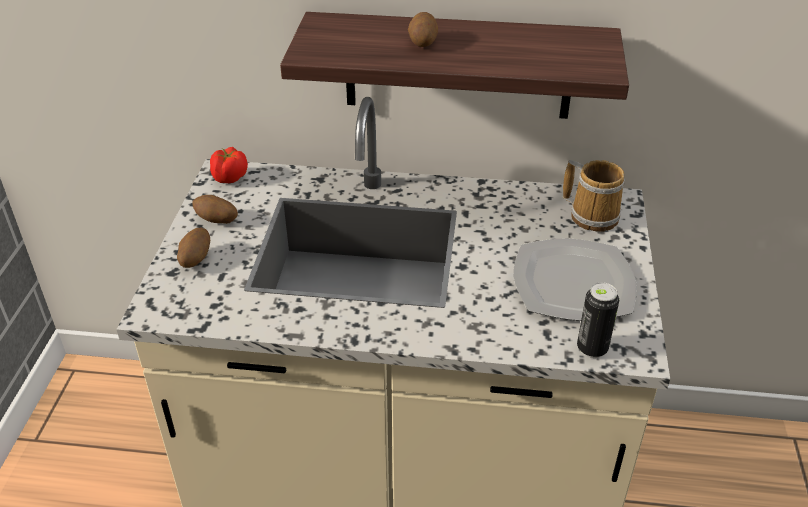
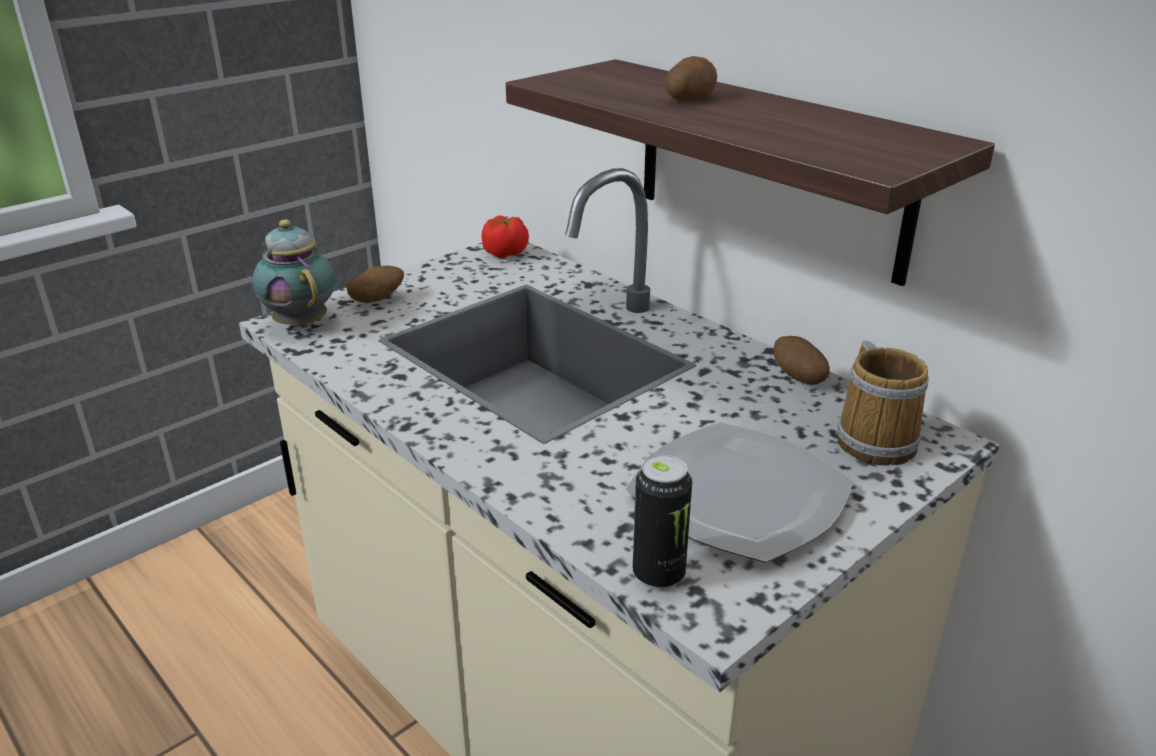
camera: 40 degrees right, 10 degrees down
potato [192,195,238,224] -> potato moved to [773,336,830,385]
none -> teapot [252,220,335,328]

